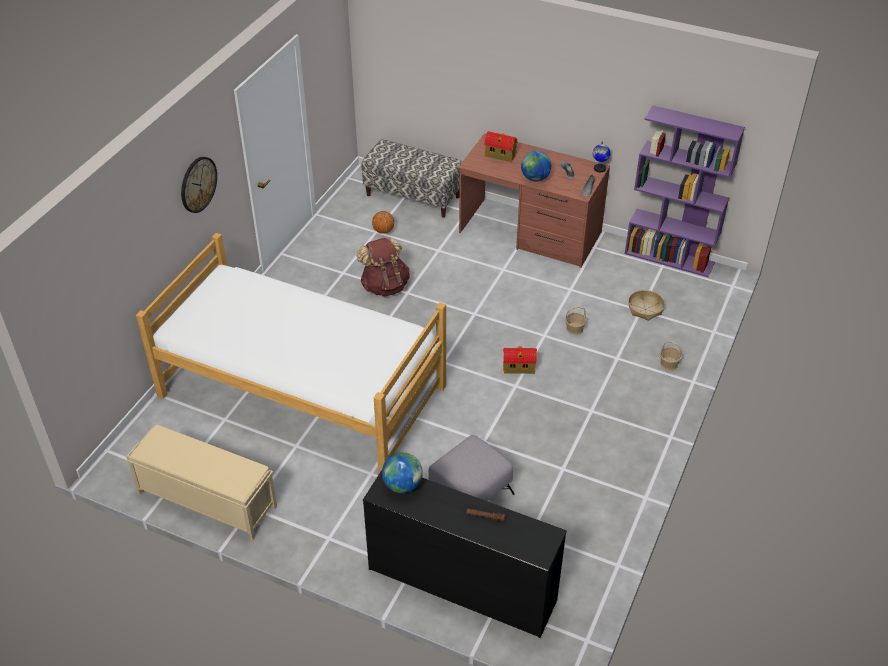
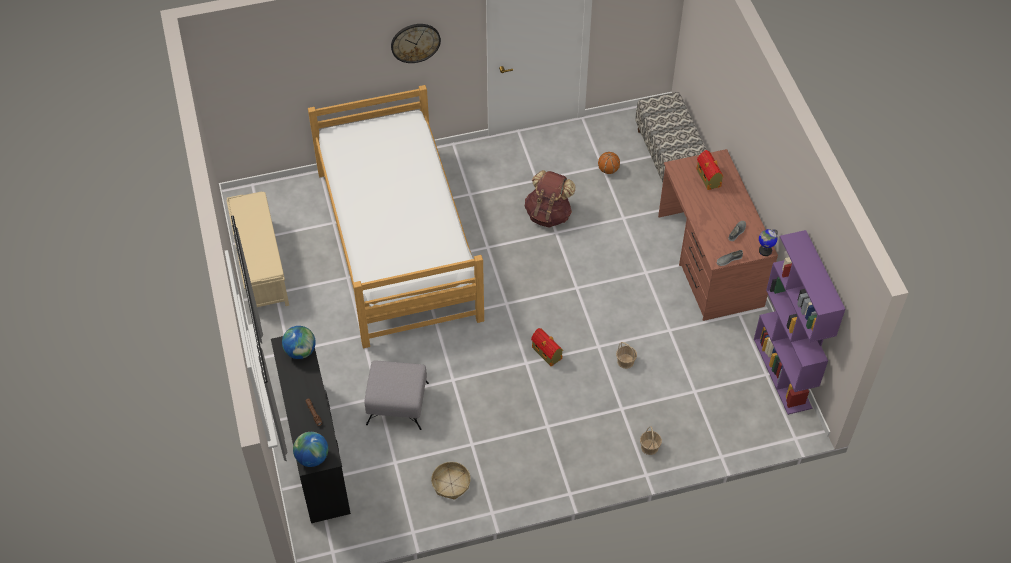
camera: 50 degrees right, 10 degrees up
globe [521,151,551,181] -> globe moved to [293,432,328,467]
basket [628,290,665,321] -> basket moved to [431,462,471,500]

